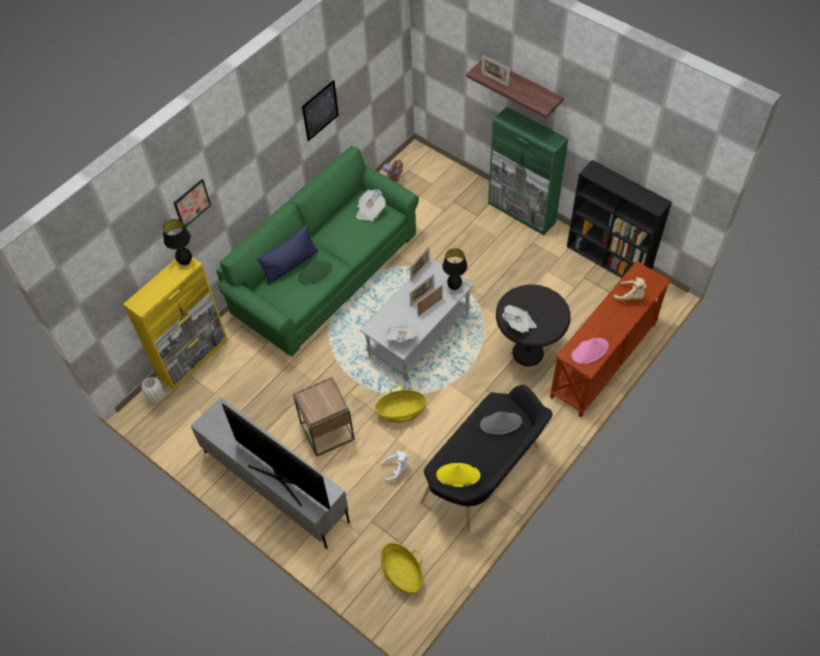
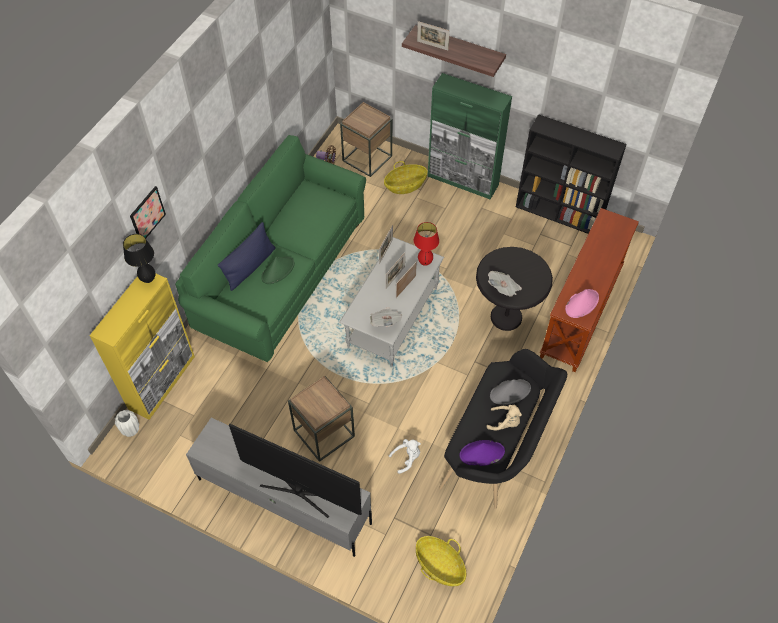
camera: 15 degrees left, 0 degrees up
picture [302,80,339,141] -> none
newspaper [356,189,386,222] -> none
basket [375,385,427,423] -> basket moved to [384,161,427,194]
yellow hat [436,463,480,487] -> purple hat [459,440,505,466]
black table lamp [442,249,467,290] -> red table lamp [414,222,439,266]
beige plush toy [613,277,646,300] -> beige plush toy moved to [487,405,522,430]
none -> brown side table [340,102,392,177]

